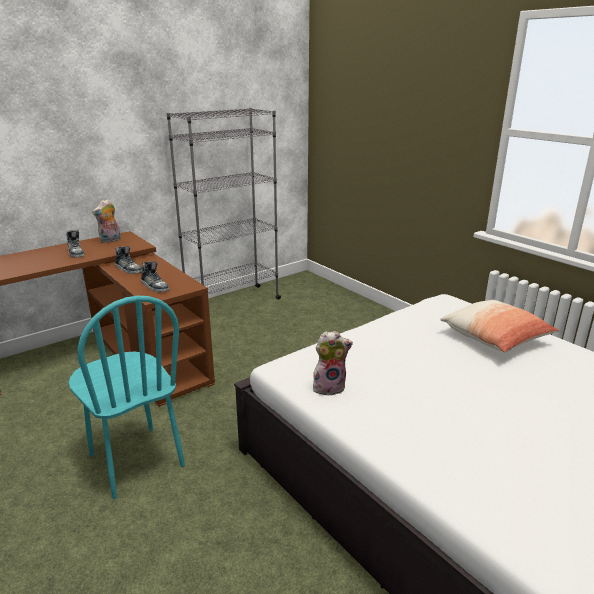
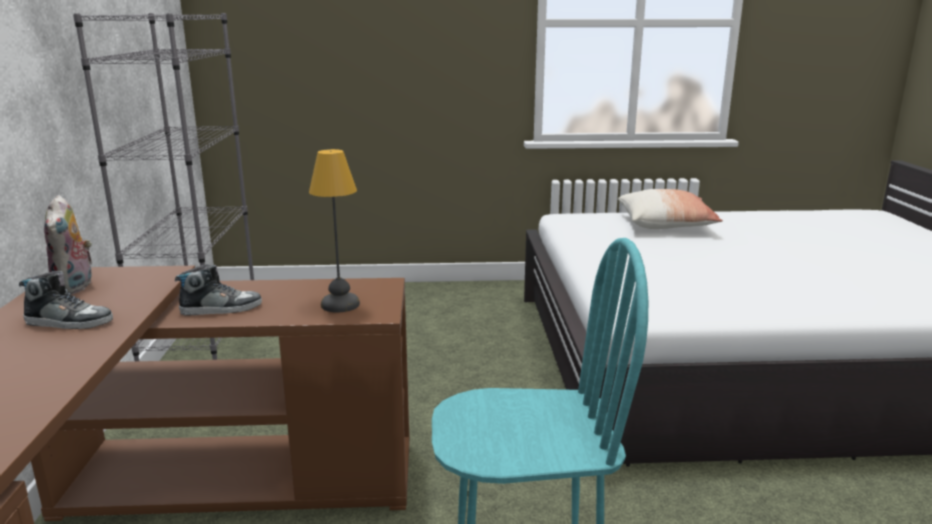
camera: 55 degrees left, 5 degrees down
shoe [141,261,169,292] -> table lamp [309,149,360,312]
plush toy [313,331,353,396] -> none

